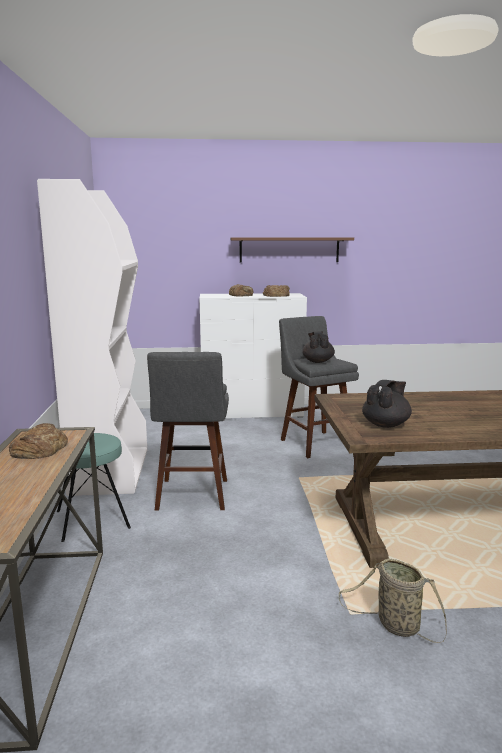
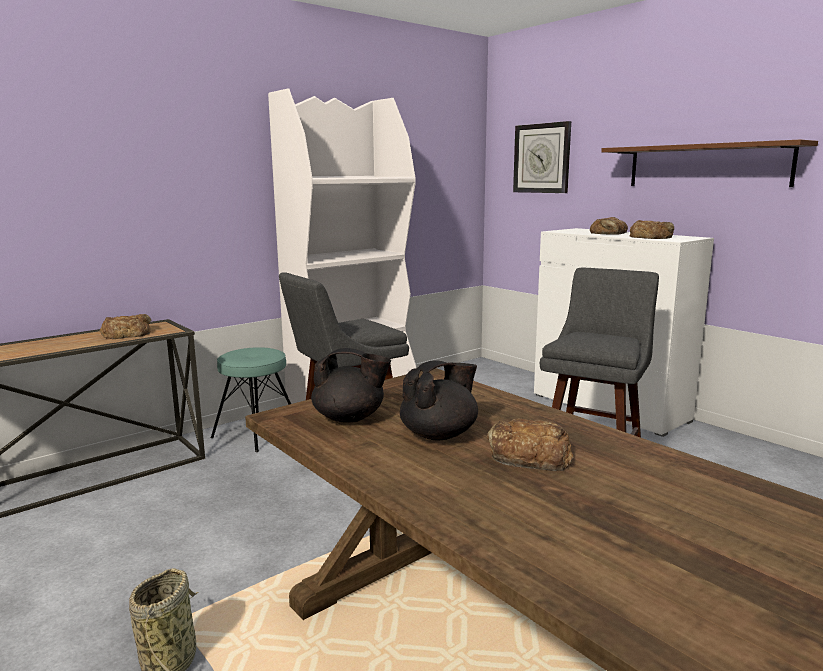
camera: 55 degrees right, 0 degrees up
black teapot [302,331,335,363] -> black teapot moved to [400,360,478,440]
none -> bread [487,418,574,471]
none -> wall clock [513,121,571,193]

